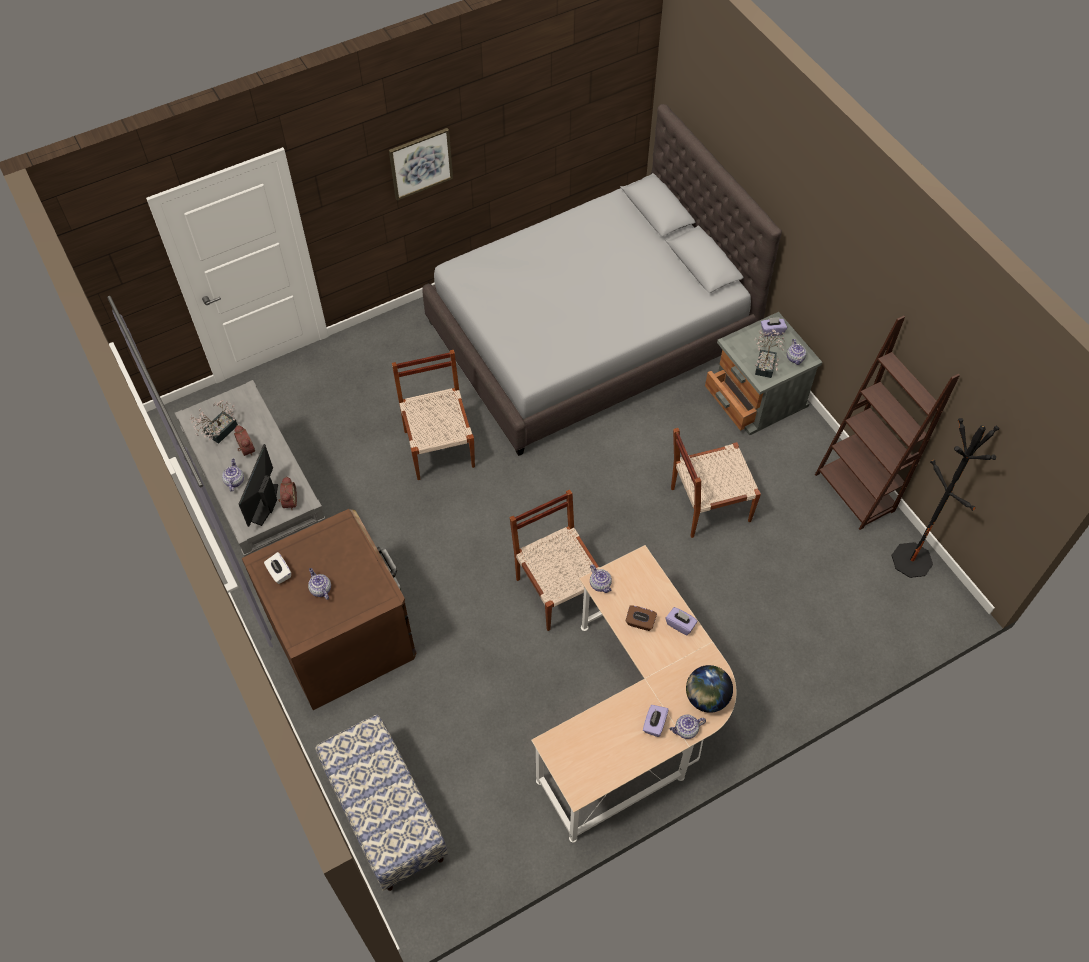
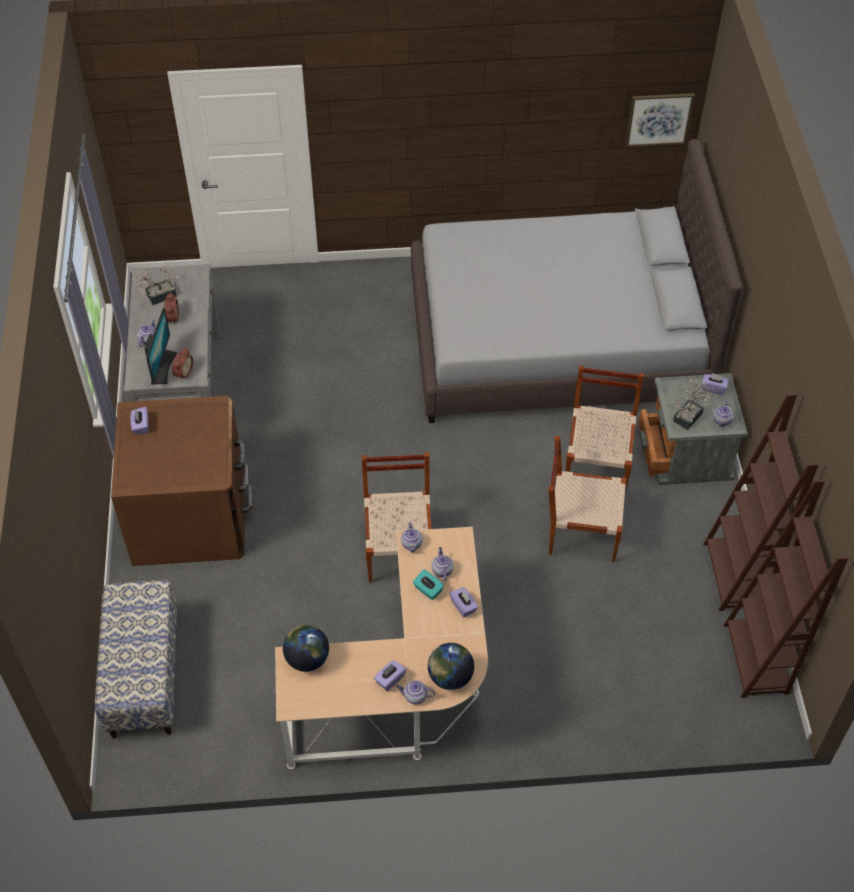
camera: 25 degrees right, 5 degrees down
monitor [239,444,278,527] -> monitor turned 150 degrees clockwise [145,308,177,385]
white tissue box [264,552,291,584] -> purple tissue box [131,407,148,434]
teapot [308,568,331,600] -> teapot moved to [431,547,454,582]
picture [389,128,453,201] -> picture moved to [626,93,695,147]
chair [392,350,475,480] -> chair moved to [566,365,644,493]
brown tissue box [625,605,657,631] -> turquoise tissue box [413,570,444,600]
black clothes rack [891,418,999,578] -> brown bookcase [724,480,848,698]
none -> globe [283,625,329,672]

